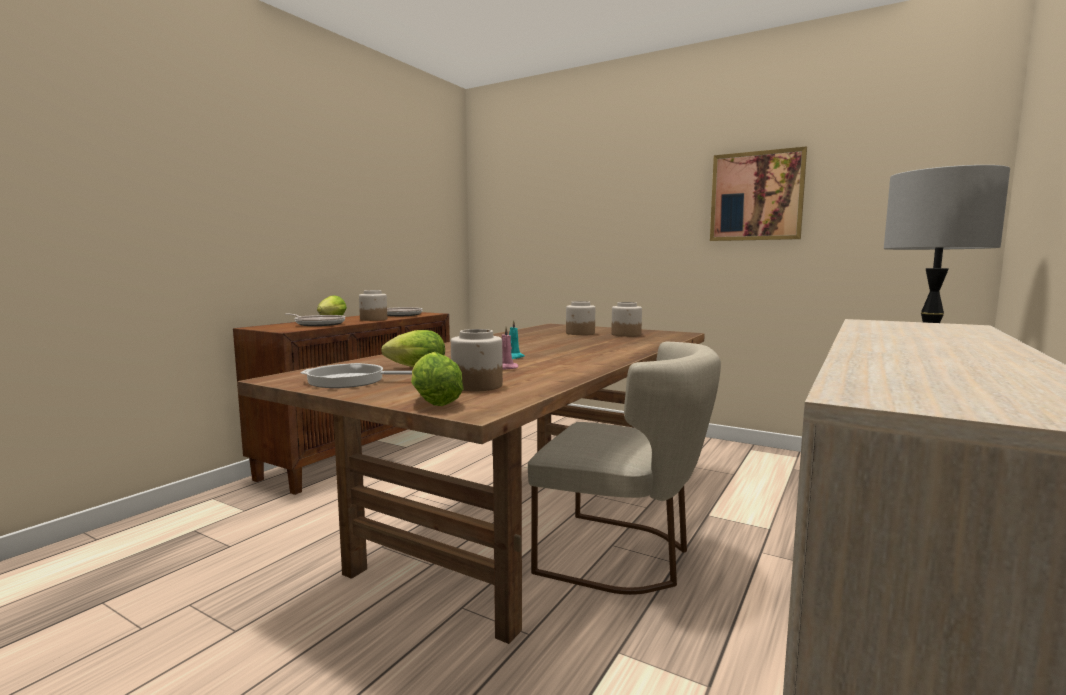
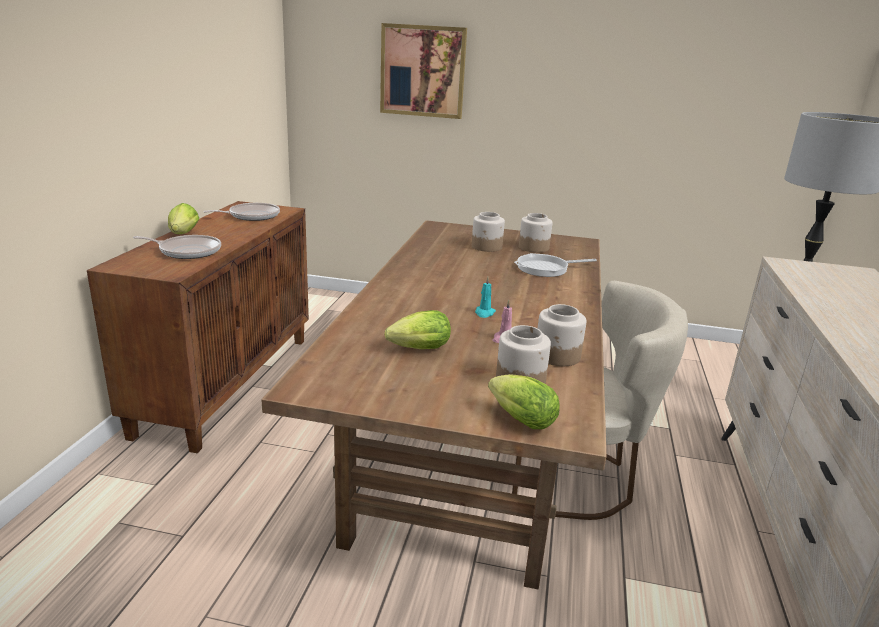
camera: 20 degrees left, 15 degrees up
frying pan [301,363,412,388] -> frying pan moved to [514,253,597,277]
jar [359,290,387,321] -> jar moved to [538,304,586,366]
picture [710,147,807,241] -> picture moved to [380,23,467,119]

